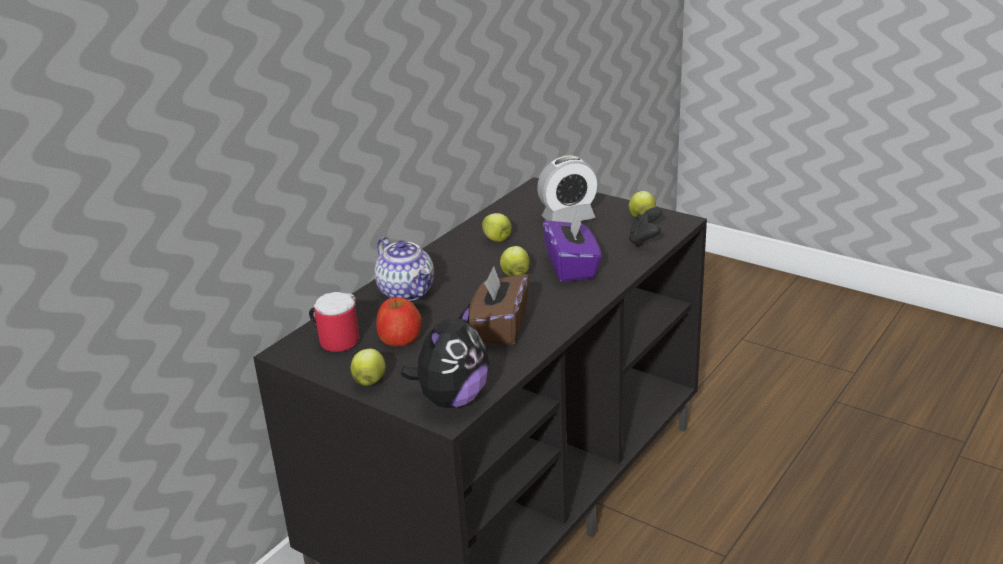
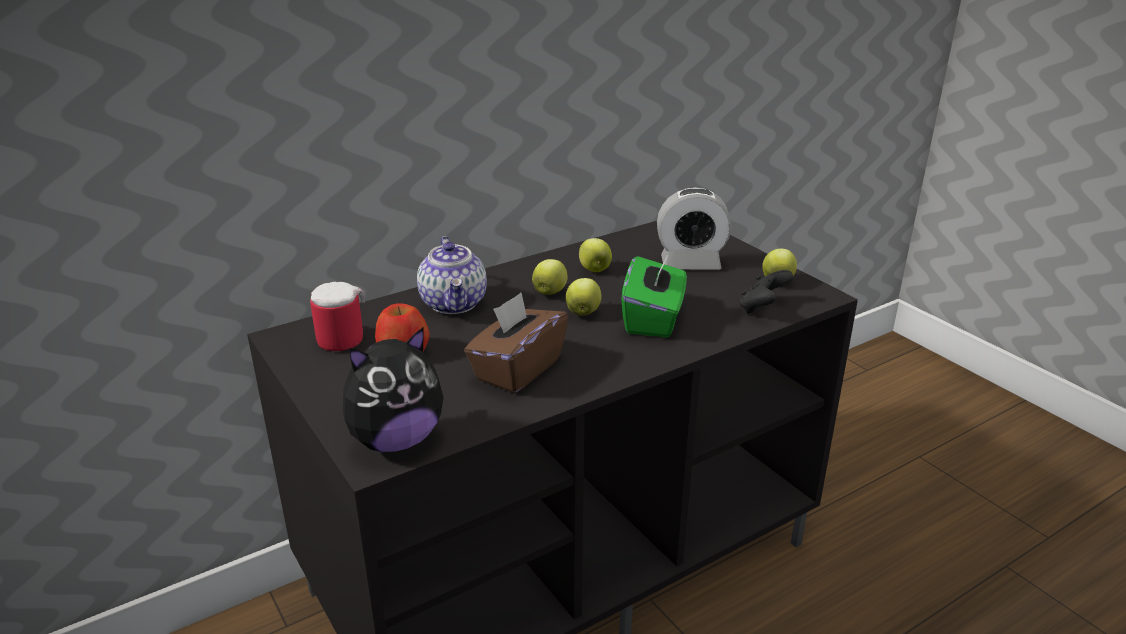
camera: 20 degrees right, 0 degrees up
apple [351,349,386,386] -> apple moved to [532,259,567,295]
purple tissue box [543,210,601,282] -> green tissue box [621,251,687,338]

